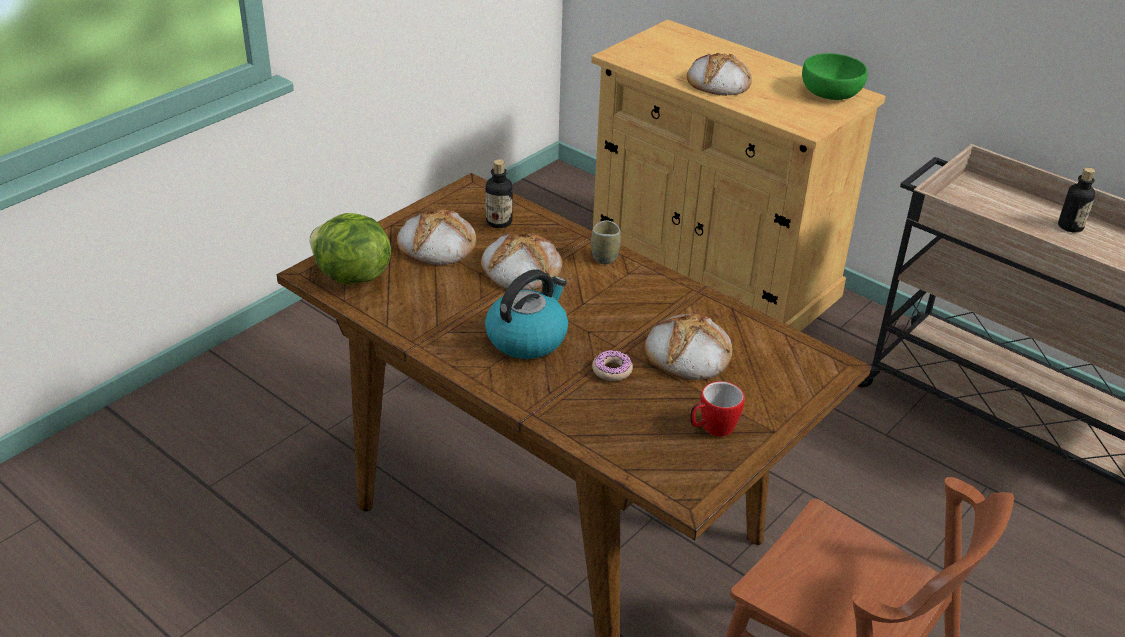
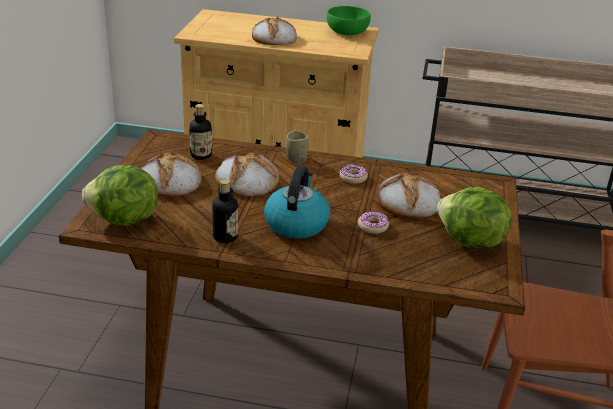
camera: 30 degrees left, 5 degrees down
mug [690,381,745,437] -> lettuce [437,187,511,248]
bottle [1058,167,1095,233] -> bottle moved to [212,179,238,243]
none -> donut [340,164,368,184]

